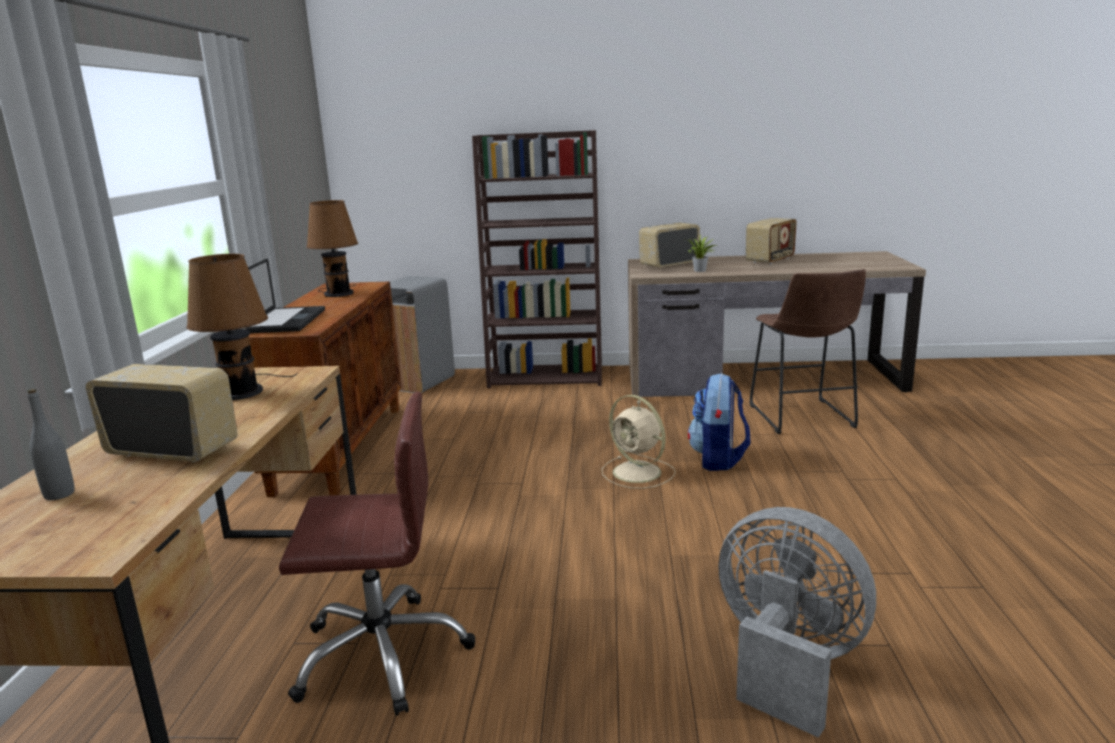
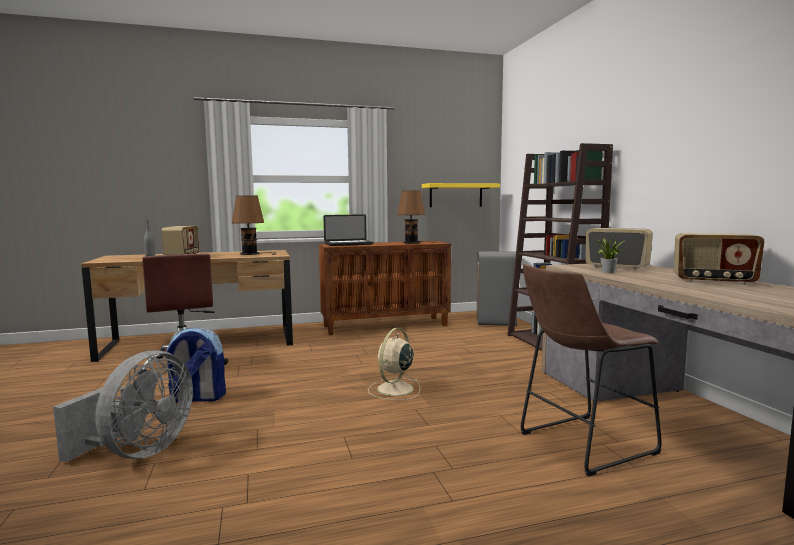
camera: 70 degrees right, 10 degrees down
backpack [688,373,750,471] -> backpack moved to [165,327,226,403]
none -> yellow shelf [422,183,500,207]

